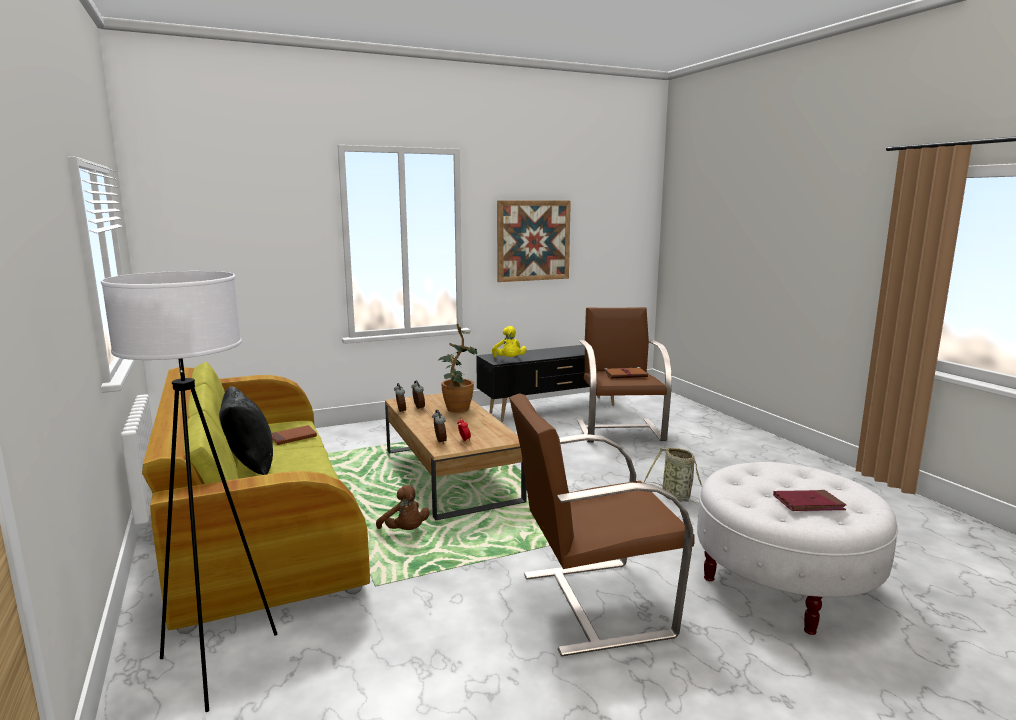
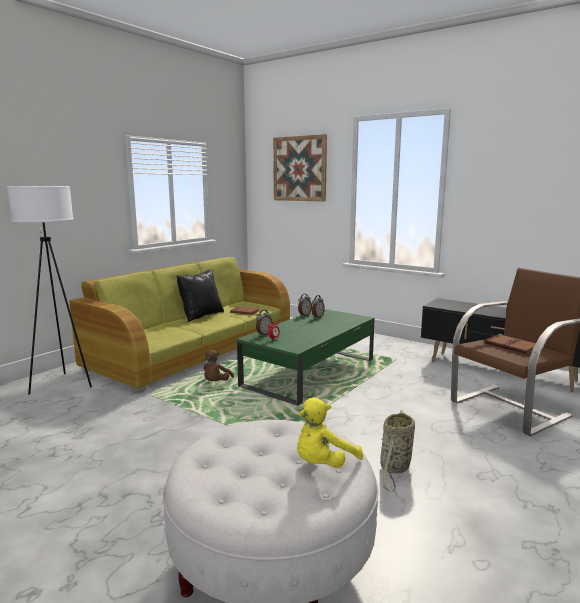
camera: 60 degrees right, 0 degrees up
brown coffee table [385,393,527,520] -> green coffee table [237,309,375,406]
potted plant [438,324,477,413] -> none
yellow plush toy [492,326,527,358] -> yellow plush toy moved to [297,398,363,468]
picture [497,201,571,282] -> picture moved to [273,134,327,202]
brown armchair [509,393,694,656] -> none
red book [773,490,846,511] -> none

